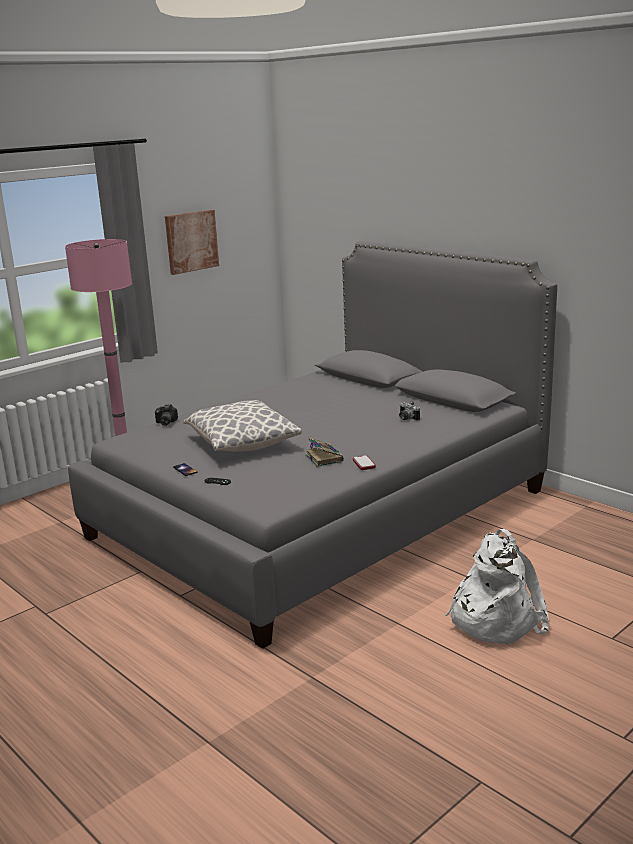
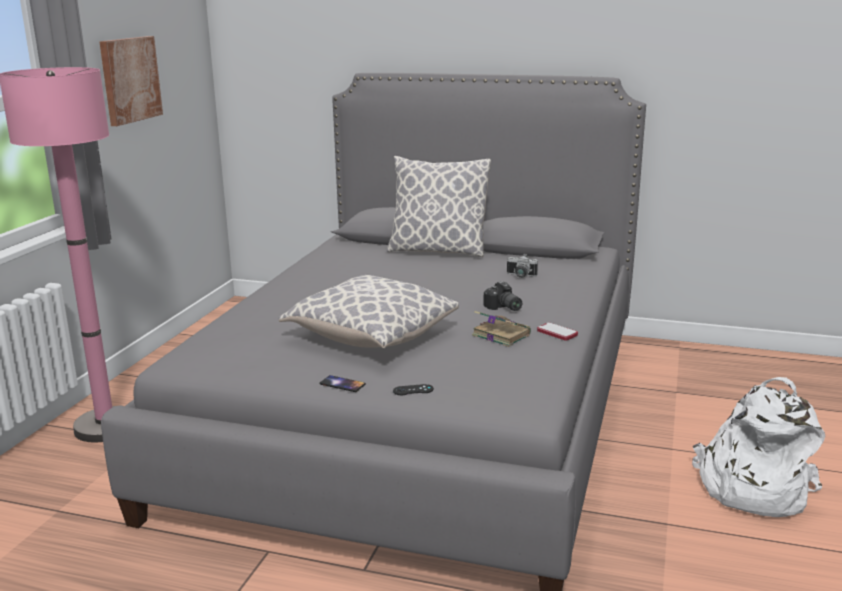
camera: 30 degrees left, 0 degrees up
camera [155,404,178,426] -> camera moved to [484,281,522,311]
none -> pillow [387,156,491,257]

